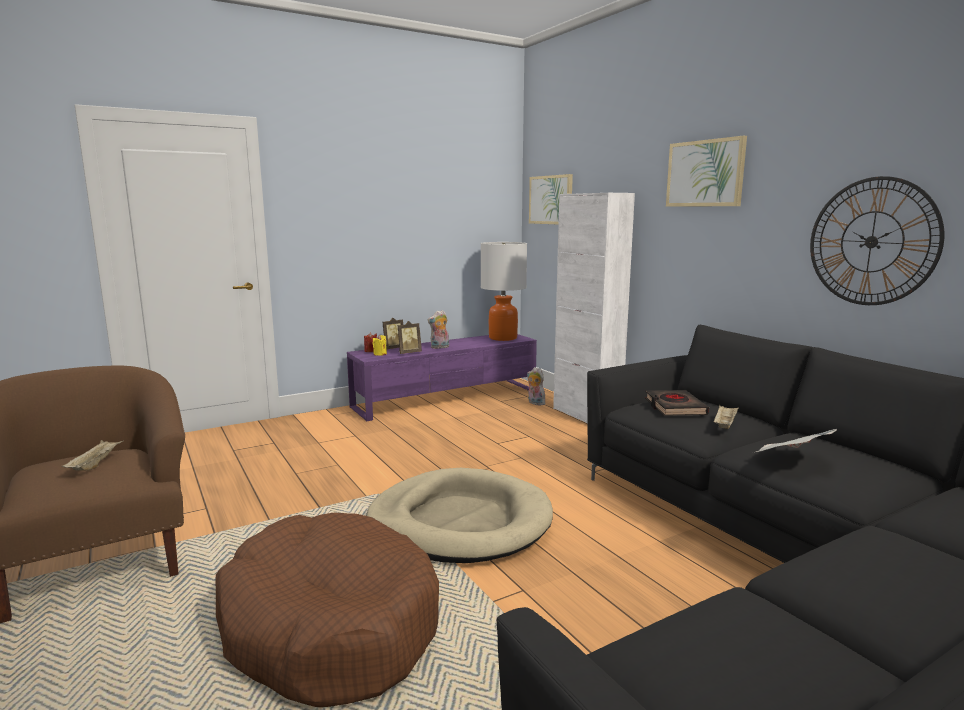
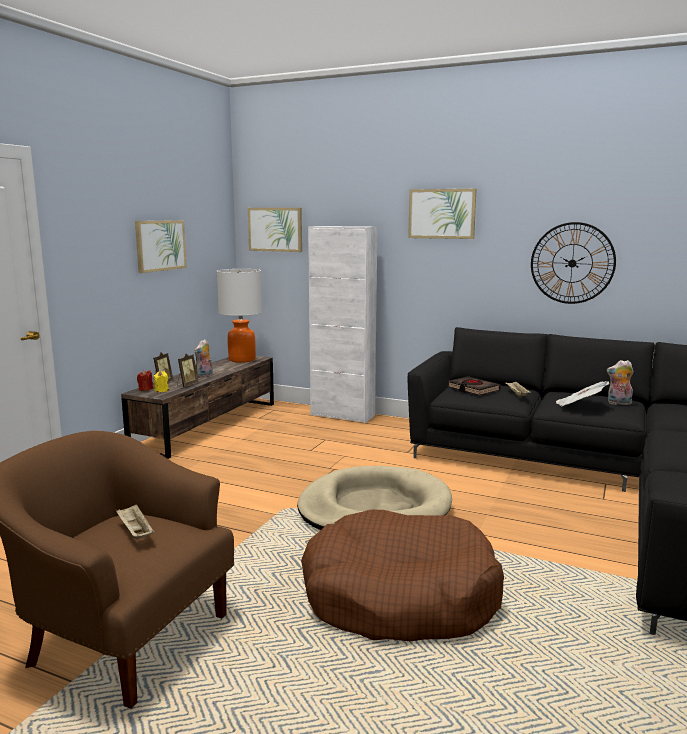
camera: 35 degrees left, 0 degrees up
purple tv stand [347,334,537,421] -> brown tv stand [121,356,274,459]
plush toy [527,367,545,405] -> plush toy moved to [607,360,634,405]
none -> picture [135,220,187,273]

